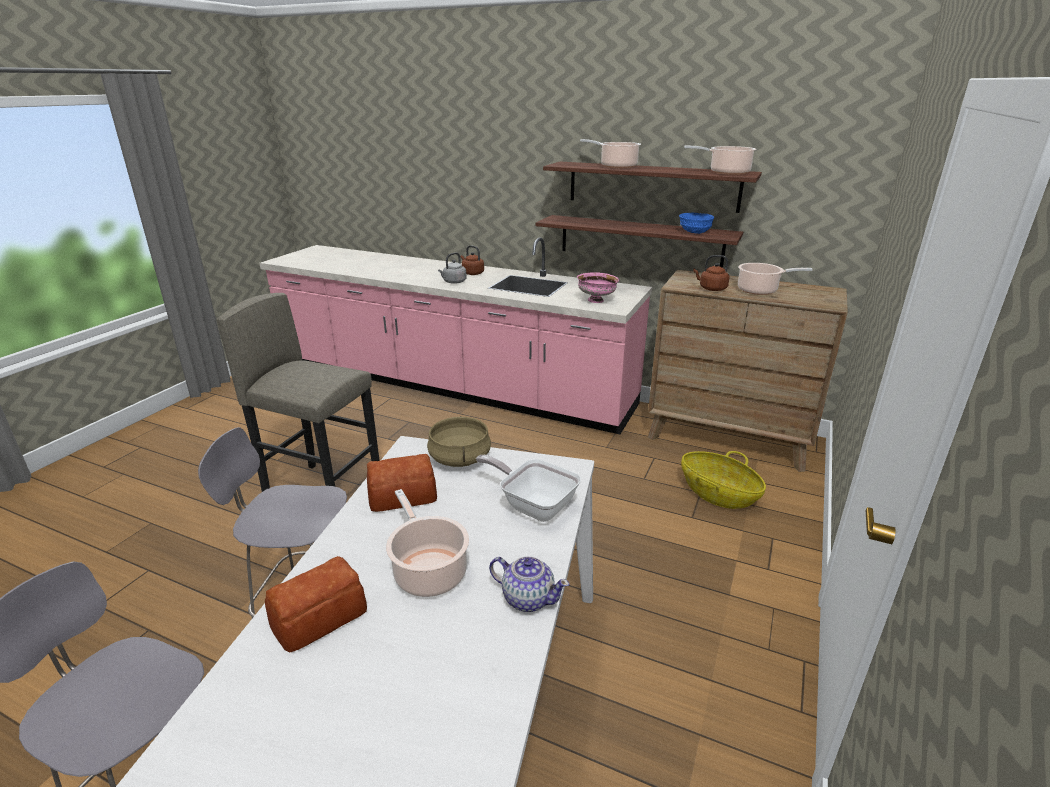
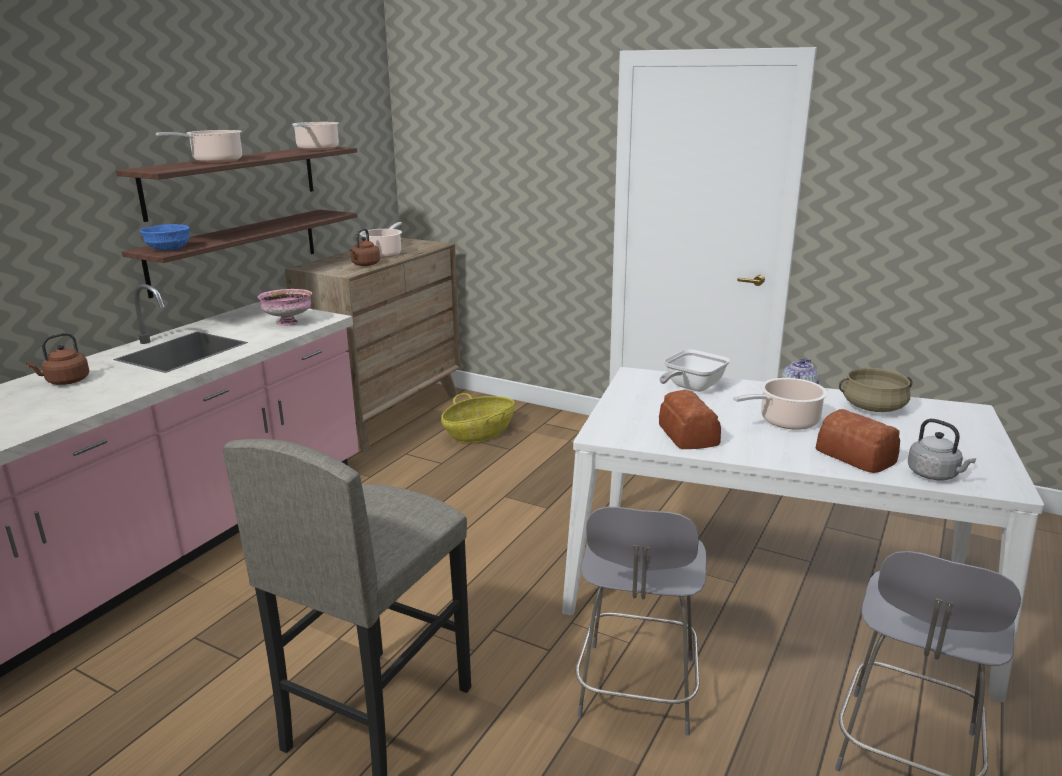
camera: 85 degrees left, 5 degrees down
beige cooking pot [427,416,491,467] -> beige cooking pot moved to [839,368,912,412]
grey kettle [438,252,467,284] -> grey kettle moved to [908,419,976,480]
blue bowl [679,213,714,234] -> blue bowl moved to [139,224,190,251]

